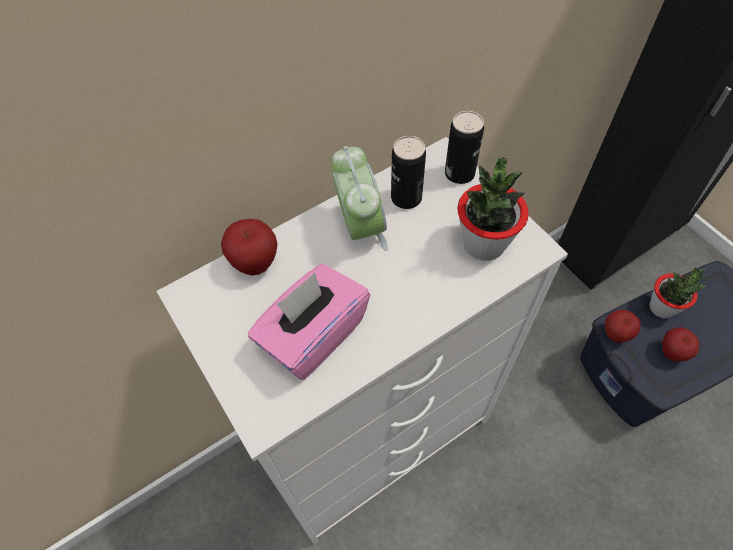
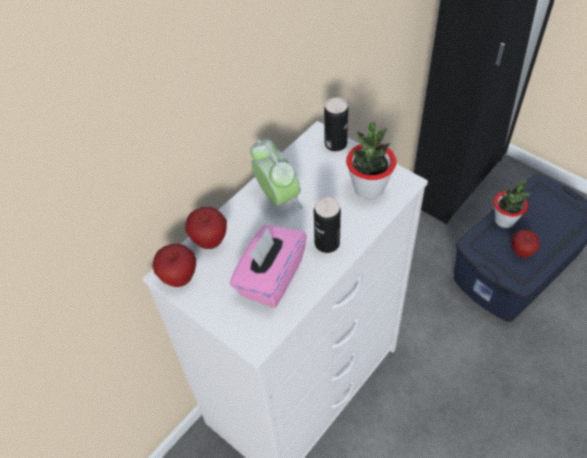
camera: 15 degrees left, 5 degrees down
can [391,136,426,209] -> can moved to [314,197,341,253]
apple [605,310,640,343] -> apple moved to [153,243,196,287]

